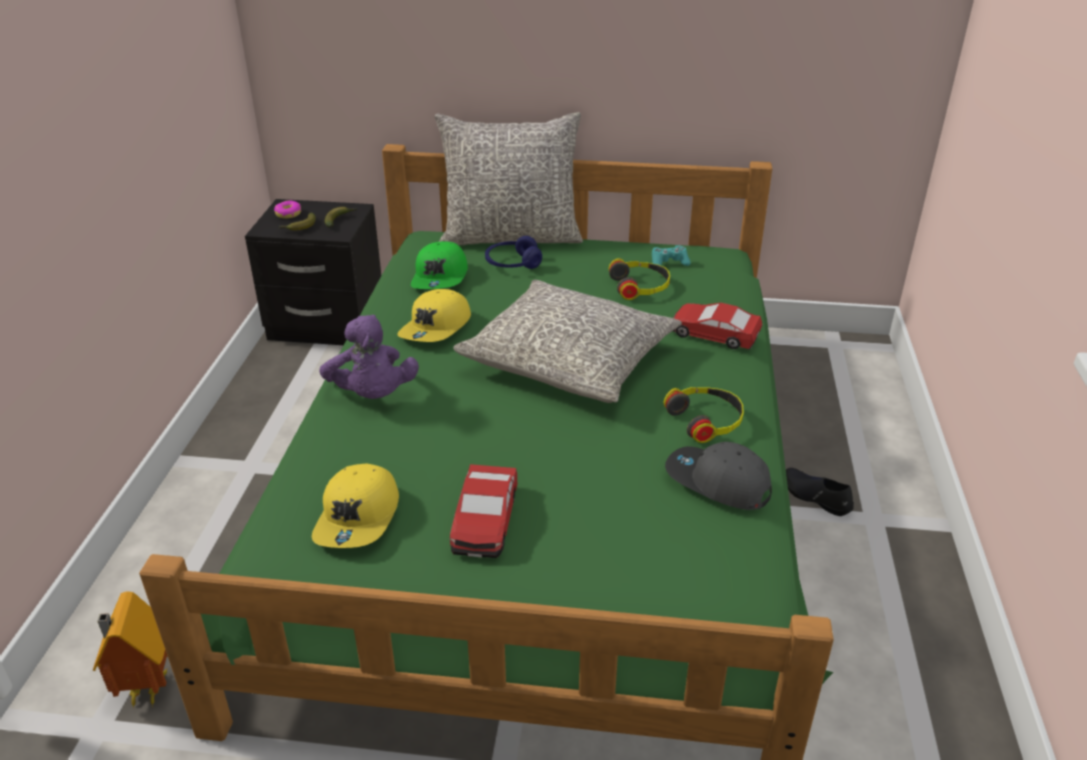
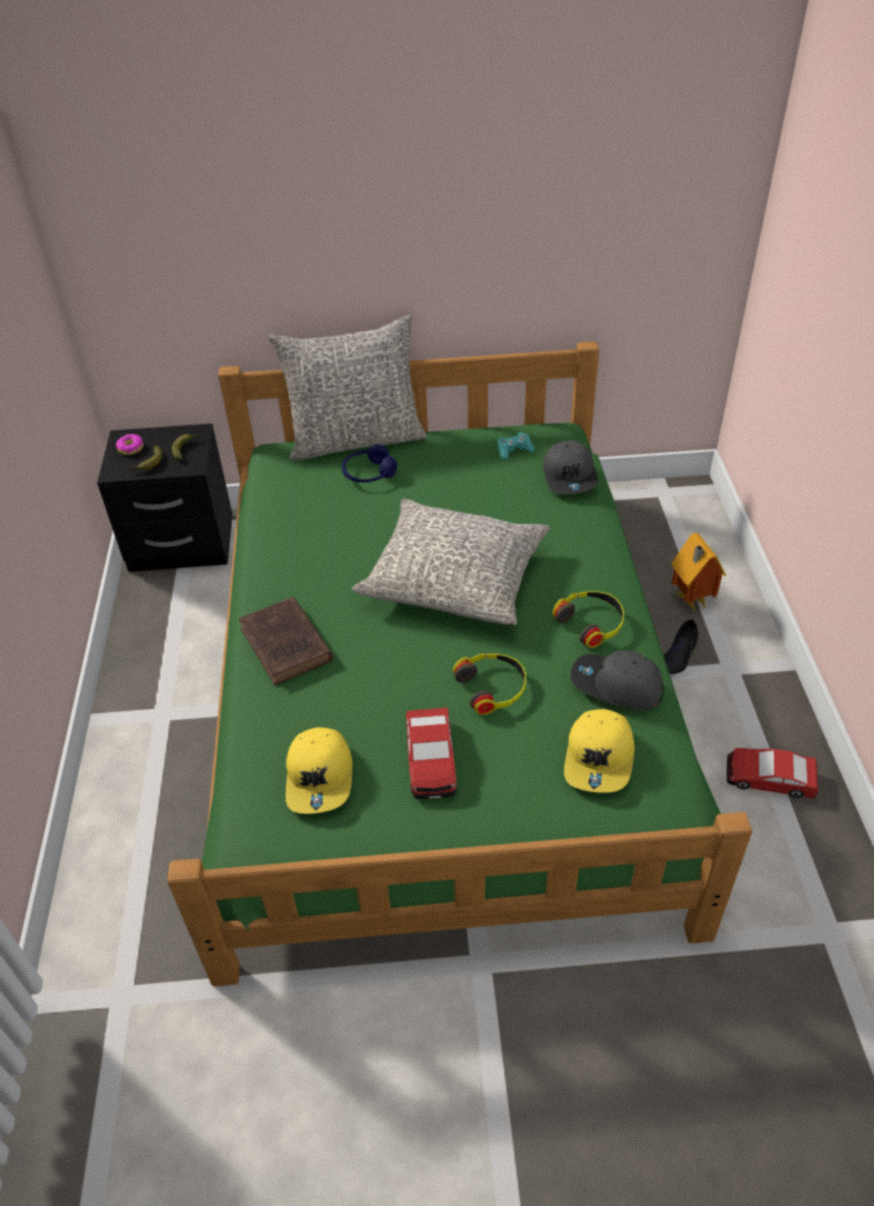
camera: 10 degrees left, 10 degrees up
toy house [93,591,168,709] -> toy house moved to [671,533,726,611]
purple plush toy [319,315,419,399] -> brown book [239,597,333,685]
yellow cap [397,289,471,342] -> yellow cap moved to [564,709,635,793]
green cap [411,241,468,289] -> none
headphones [609,258,670,300] -> headphones moved to [453,654,526,715]
toy car [673,303,762,349] -> toy car moved to [726,748,818,798]
black shoe [786,468,854,516] -> black shoe turned 90 degrees counterclockwise [664,619,698,674]
none -> grey cap [543,441,598,494]

